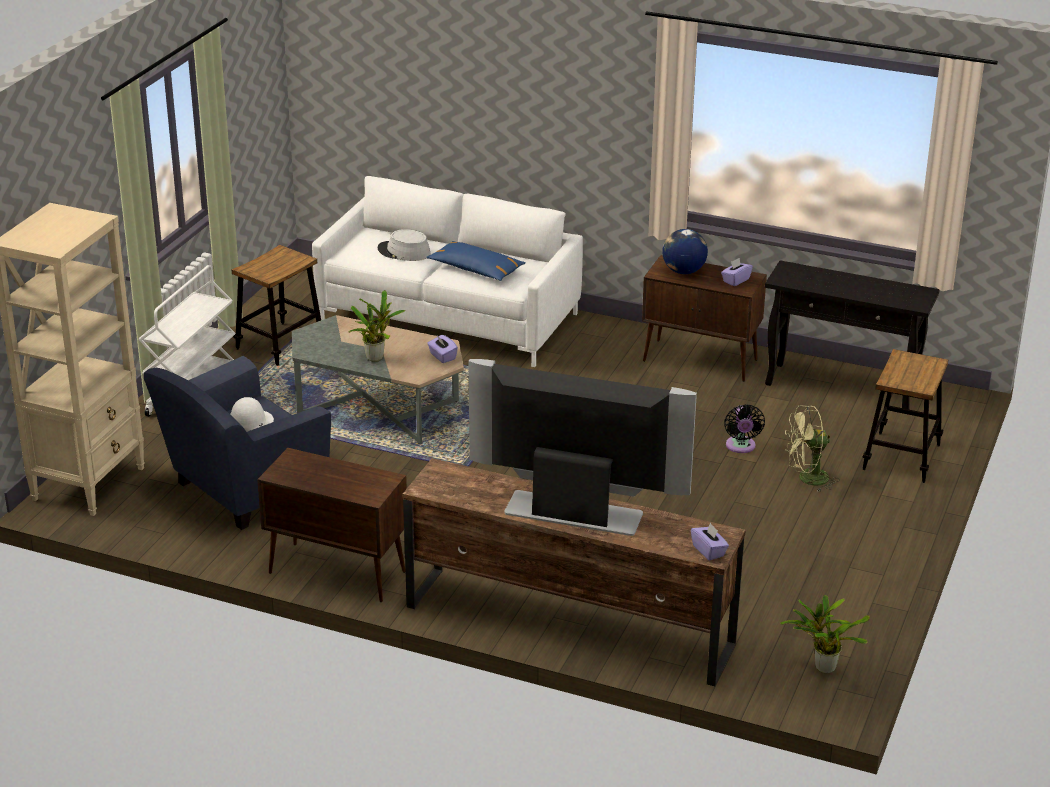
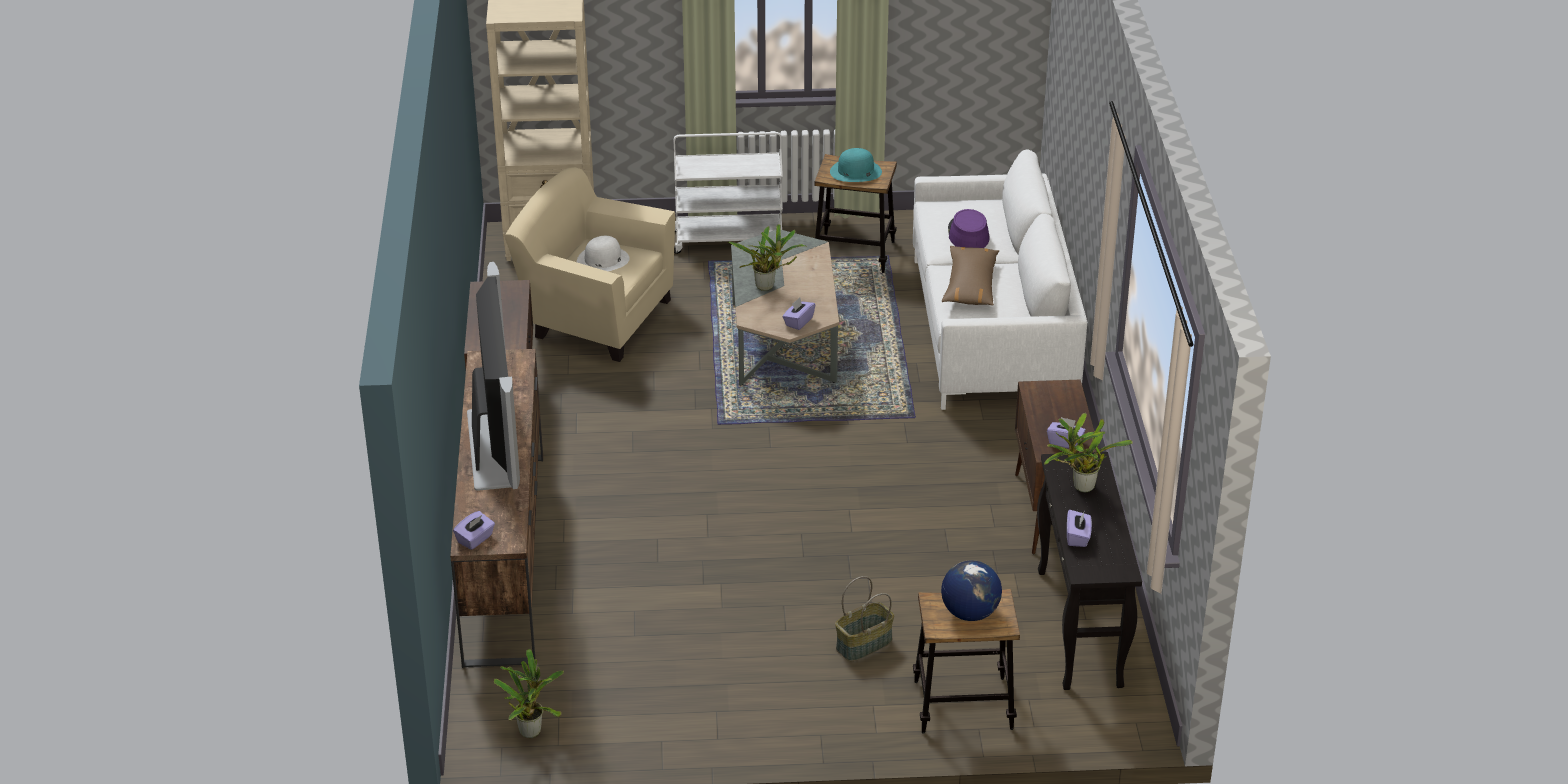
camera: 65 degrees right, 5 degrees up
blue armchair [144,356,331,530] -> beige armchair [505,167,675,362]
grey hat [378,229,430,261] -> purple hat [948,209,990,248]
blue pillow [426,241,525,281] -> brown pillow [942,246,999,305]
globe [662,229,708,274] -> globe moved to [941,560,1002,621]
black fan [724,404,765,453] -> none
green fan [785,406,840,492] -> basket [835,576,894,661]
none -> turquoise hat [830,148,882,182]
none -> potted plant [1044,413,1133,493]
none -> purple tissue box [1067,510,1092,547]

